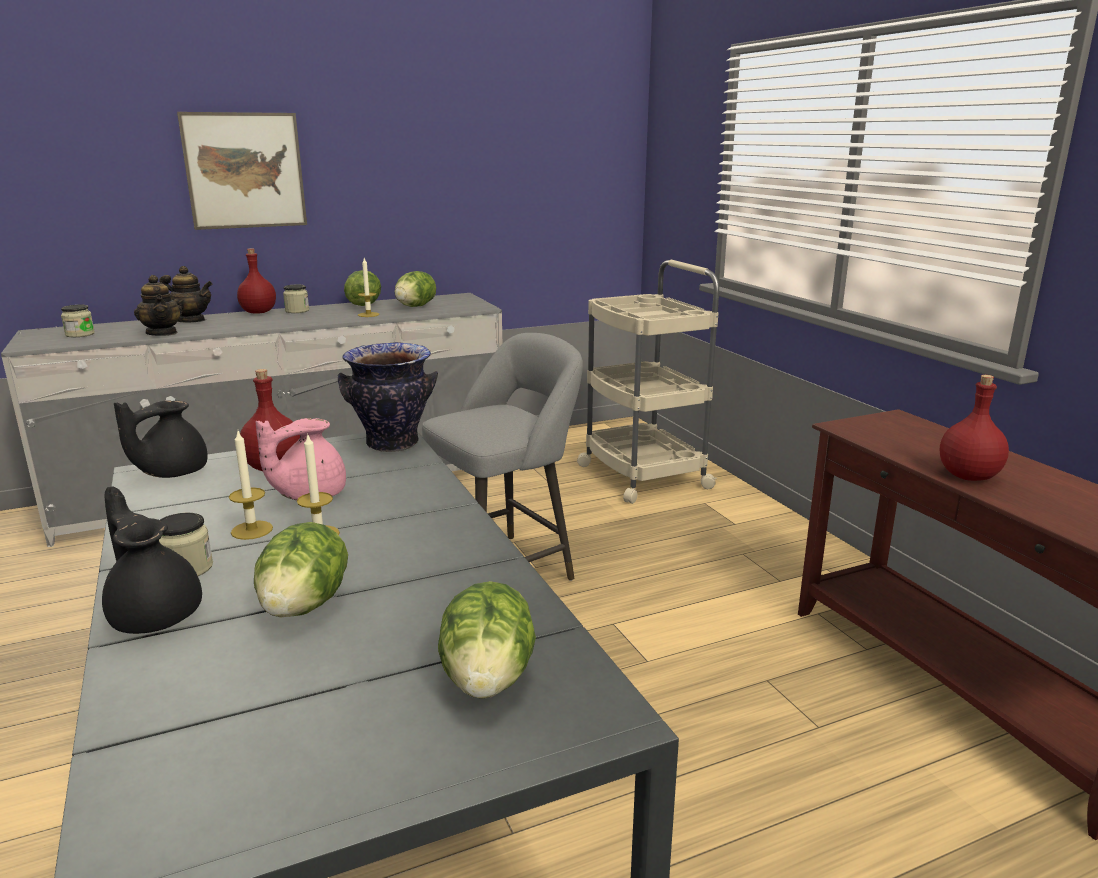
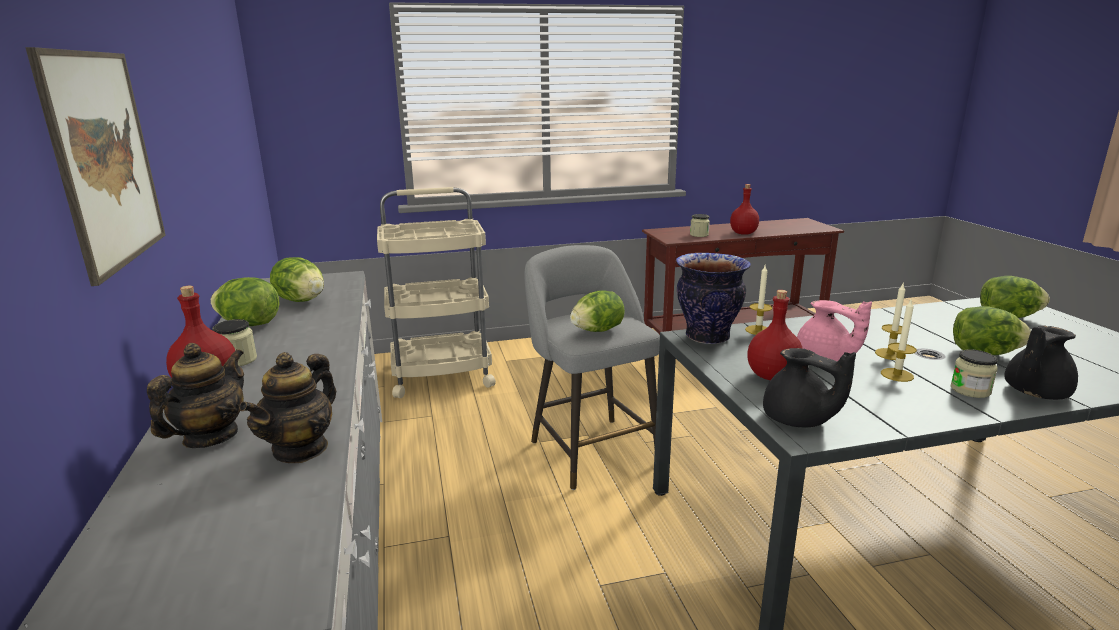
camera: 80 degrees left, 0 degrees up
jar [61,305,95,337] -> jar moved to [690,214,710,237]
teapot [134,275,182,336] -> teapot turned 135 degrees clockwise [239,352,336,463]
candle [358,258,379,317] -> candle moved to [745,265,772,335]
none -> lettuce [570,290,625,332]

